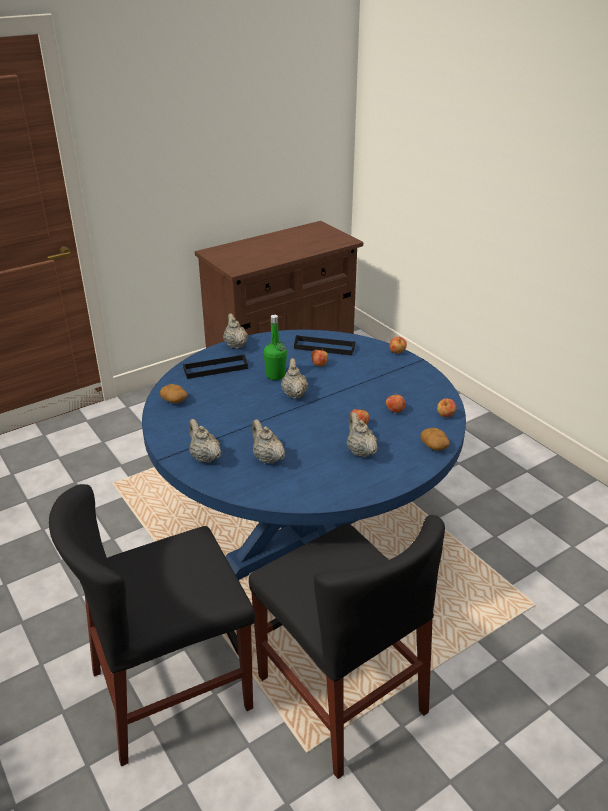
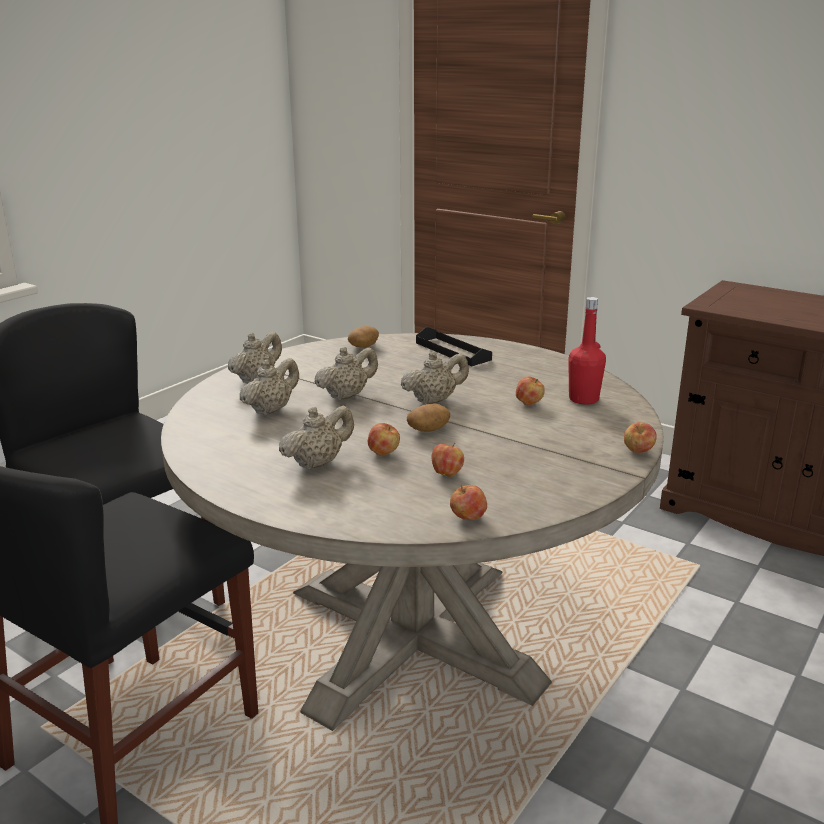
camera: 70 degrees right, 10 degrees down
blue dining table [142,330,466,580] -> beige dining table [161,333,664,731]
beige teapot [223,313,248,349] -> beige teapot moved to [315,347,378,400]
green bottle [263,315,287,380] -> none
black tray [294,335,355,355] -> red bottle [568,297,606,405]
potato [420,428,450,451] -> potato moved to [407,403,450,432]

